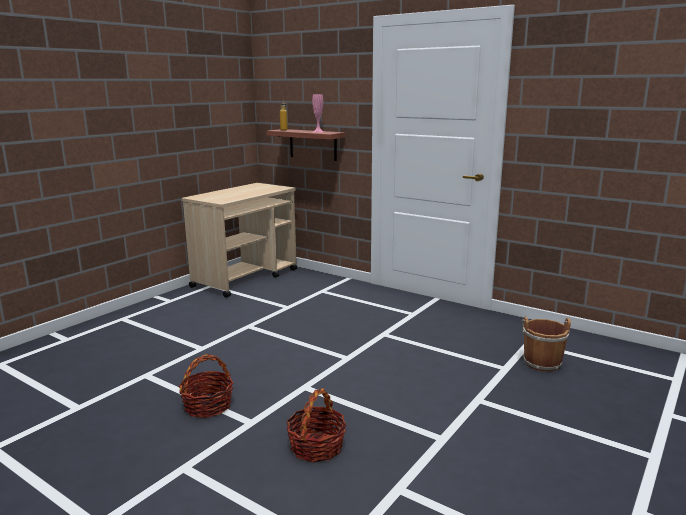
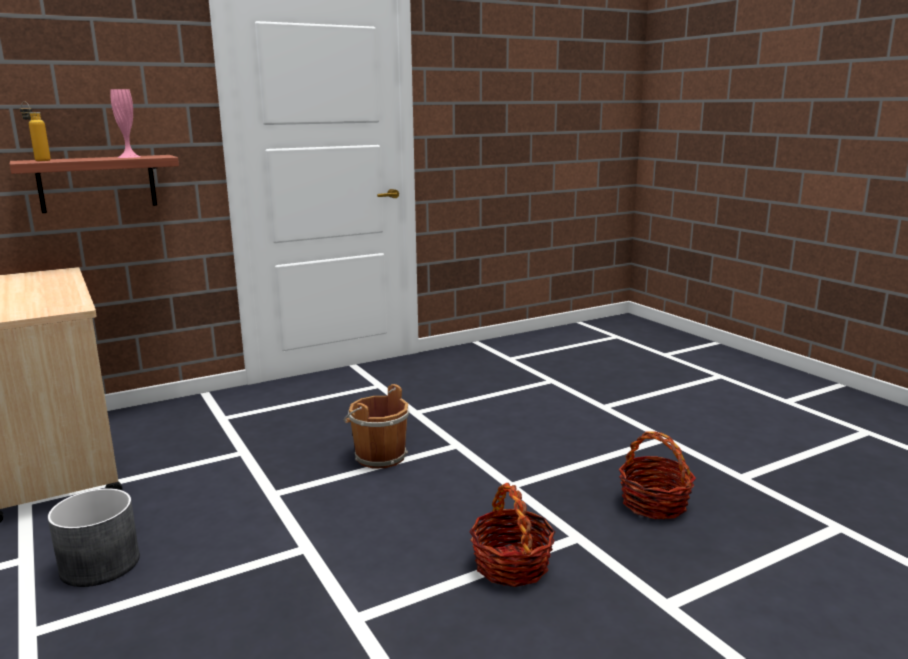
camera: 65 degrees left, 0 degrees up
brown bucket [521,317,571,372] -> brown bucket moved to [344,384,409,468]
none -> grey planter [48,488,140,587]

